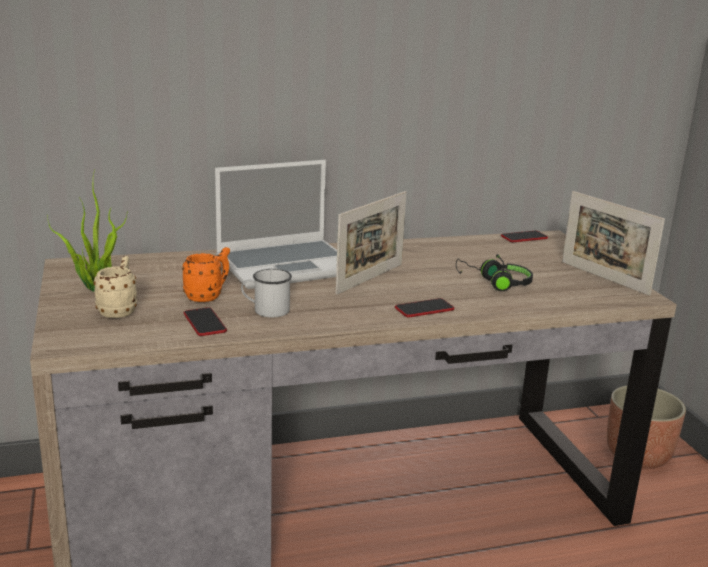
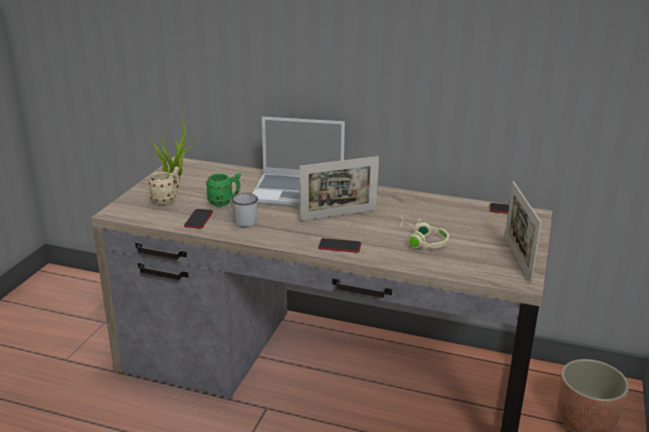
camera: 35 degrees right, 5 degrees up
orange mug [182,247,230,302] -> green mug [206,173,241,206]
black headphones [456,254,533,291] -> beige headphones [398,215,449,249]

